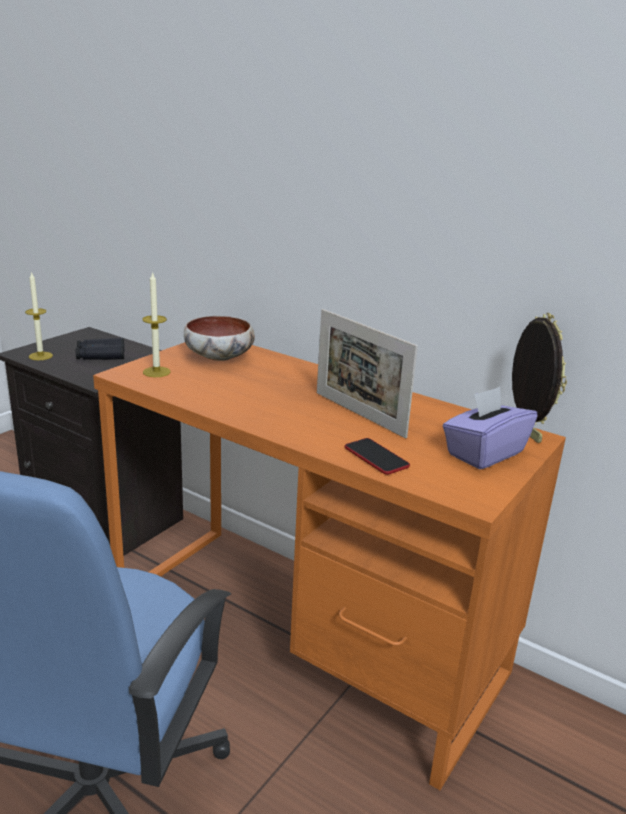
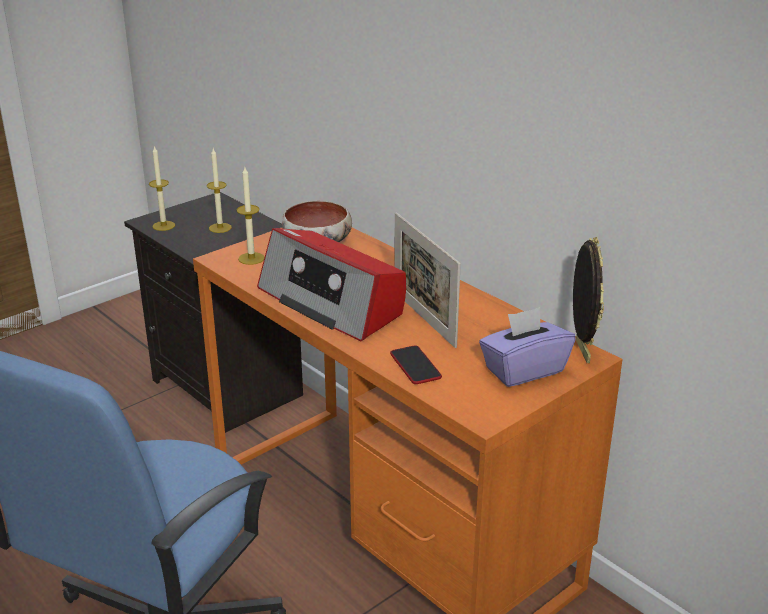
camera: 15 degrees right, 5 degrees up
black binoculars [76,338,124,360] -> candle [207,148,232,233]
none -> radio [257,228,406,341]

